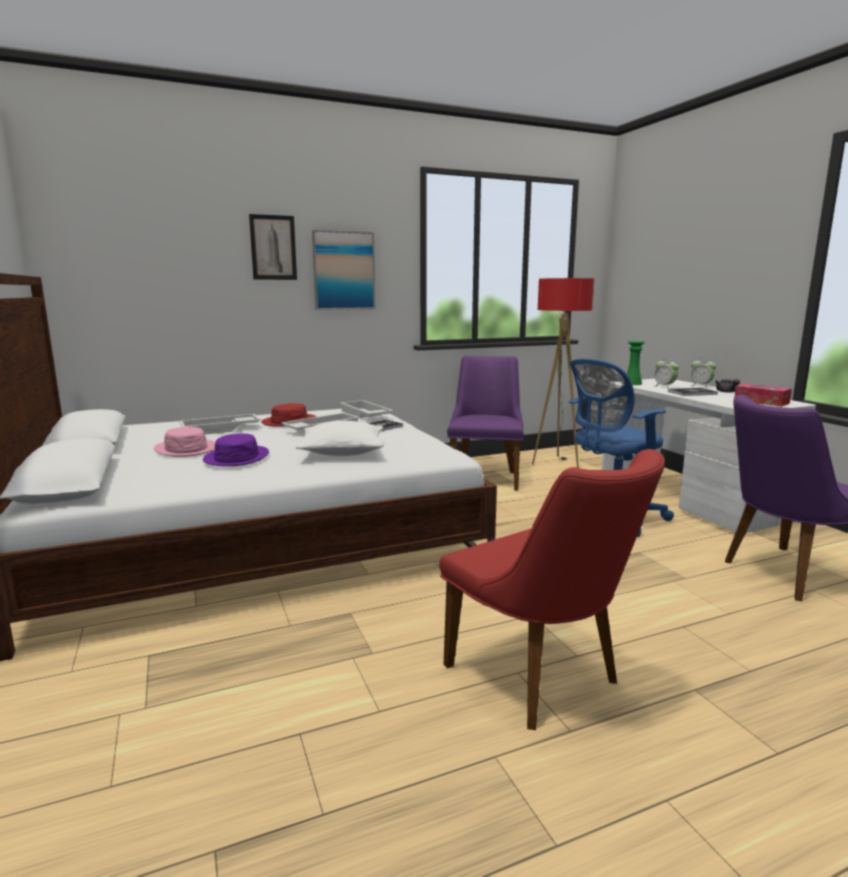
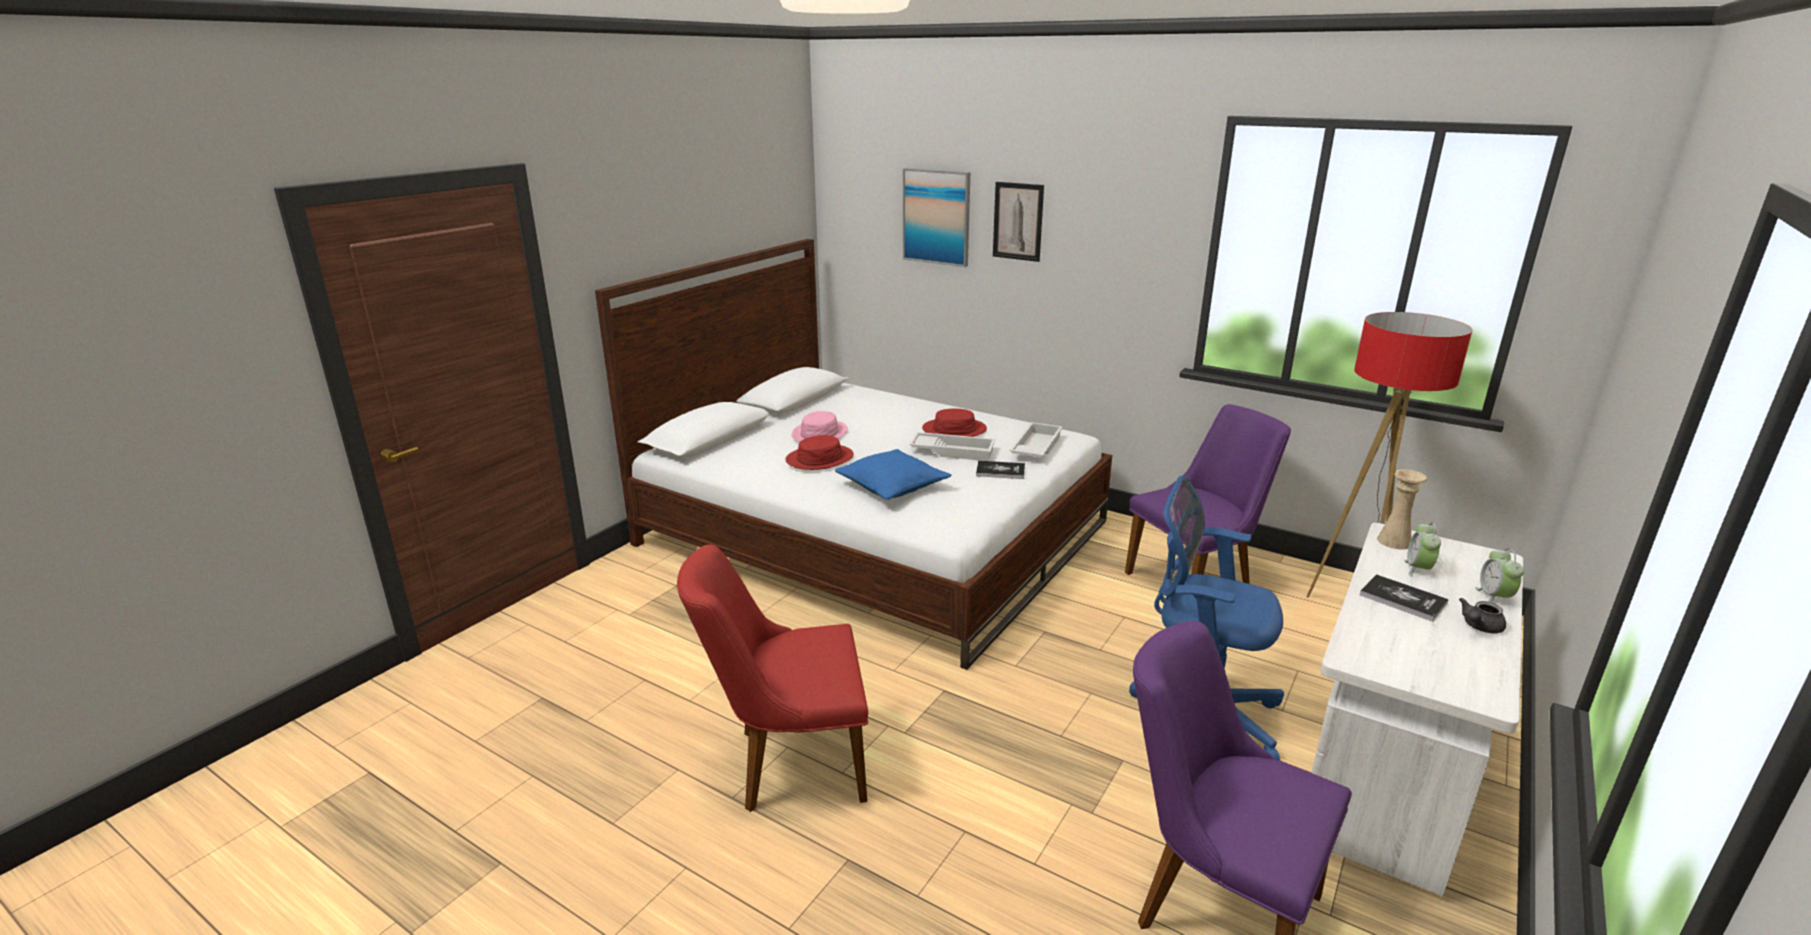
camera: 55 degrees right, 10 degrees up
white tray [179,414,261,435] -> none
purple hat [203,433,269,466] -> red hat [785,435,854,470]
white pillow [296,421,384,456] -> blue pillow [835,449,952,500]
picture [312,230,375,310] -> picture moved to [903,168,971,267]
red chair [439,449,665,730] -> red chair turned 60 degrees clockwise [677,544,868,812]
green vase [627,341,645,385] -> beige vase [1377,469,1427,550]
tissue box [735,384,792,407] -> none

